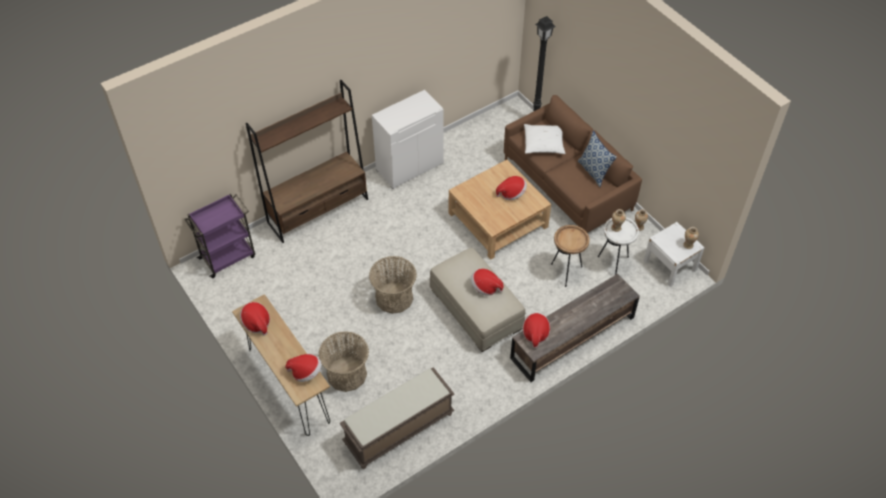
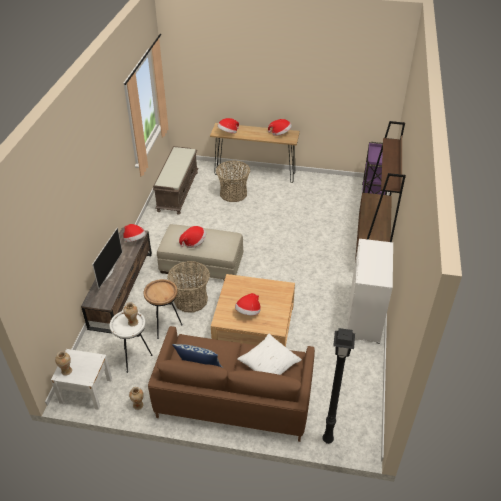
camera: 135 degrees right, 10 degrees down
basket [369,256,417,314] -> basket moved to [167,261,210,313]
none -> television [92,227,122,290]

